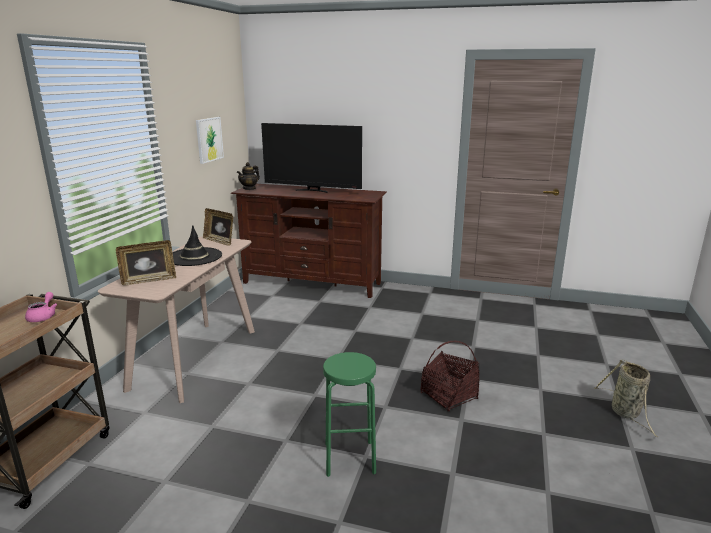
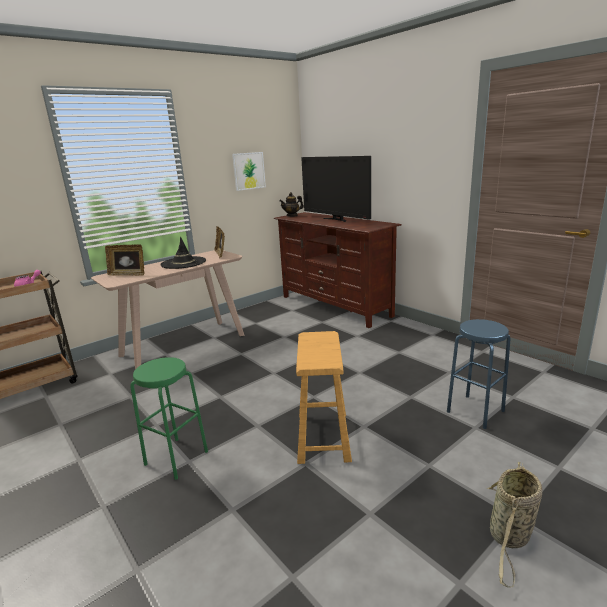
camera: 35 degrees right, 0 degrees up
basket [421,341,479,412] -> brown stool [296,331,352,464]
none -> blue stool [447,319,511,429]

